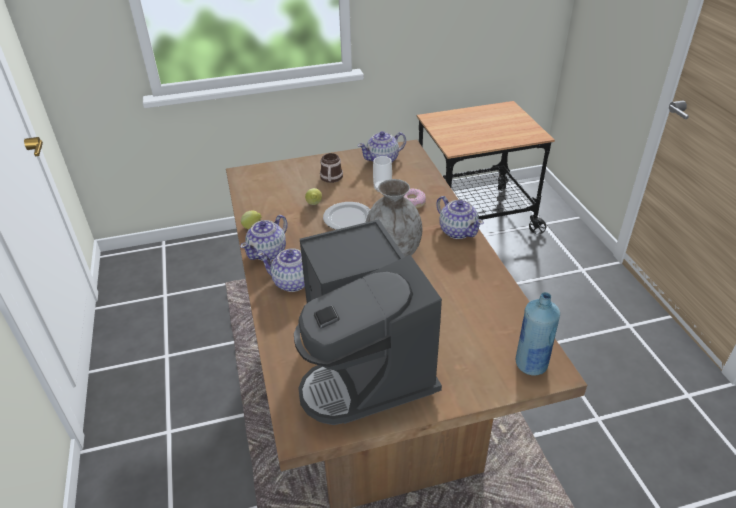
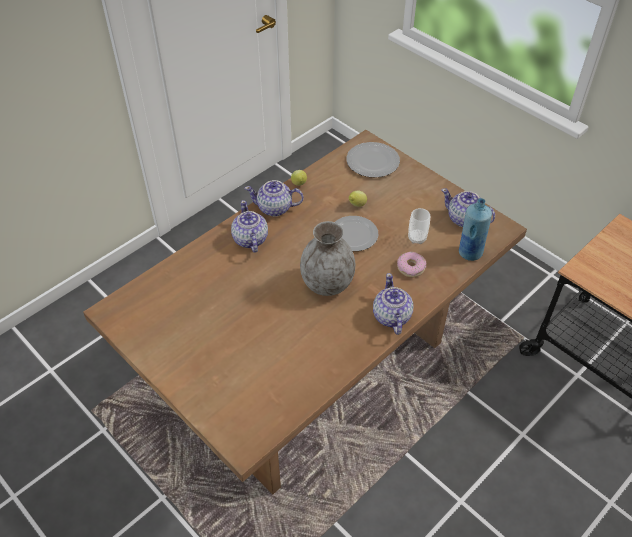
camera: 60 degrees right, 10 degrees up
coffee machine [294,219,442,425] -> none
mug [320,153,343,183] -> none
teapot [436,196,484,239] -> teapot turned 150 degrees clockwise [373,273,413,335]
blue bottle [516,292,560,376] -> blue bottle moved to [459,198,492,261]
none -> plate [346,142,400,177]

